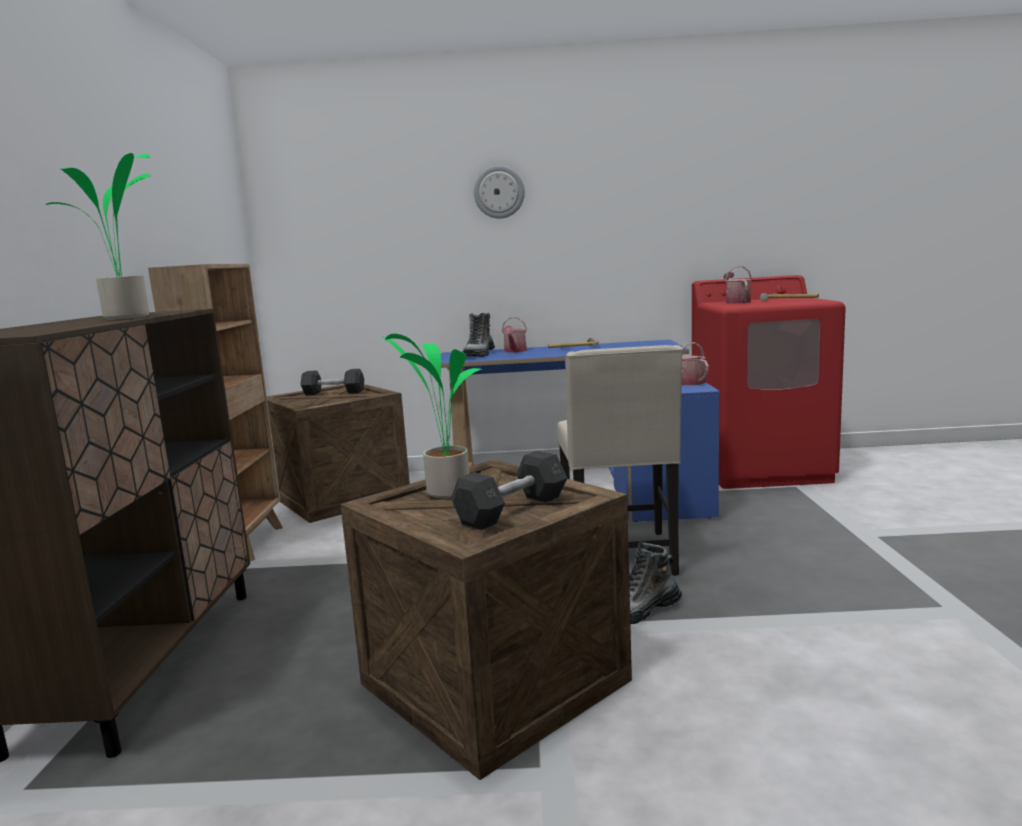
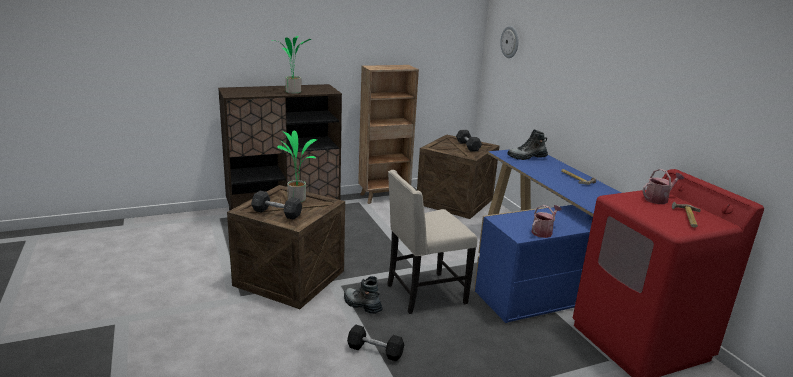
camera: 65 degrees right, 10 degrees up
wall clock [474,165,525,219] -> wall clock moved to [500,26,518,58]
watering can [502,317,527,353] -> none
none -> black dumbbell [347,324,404,362]

